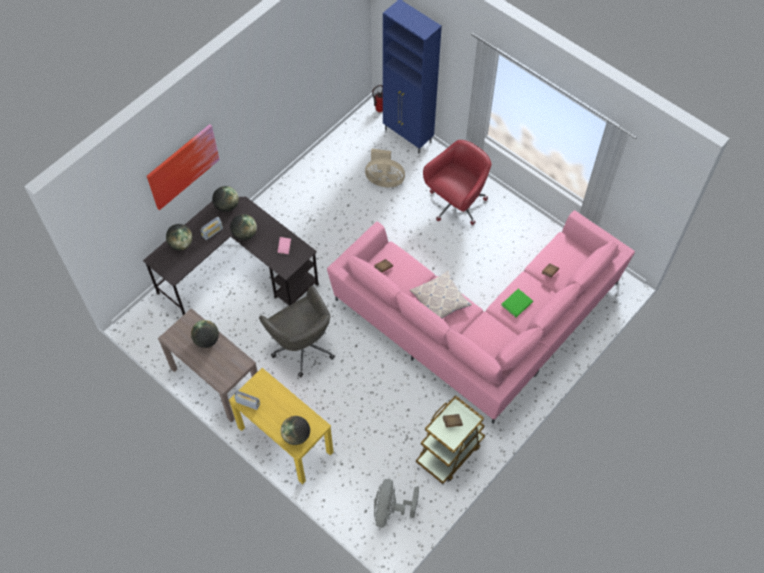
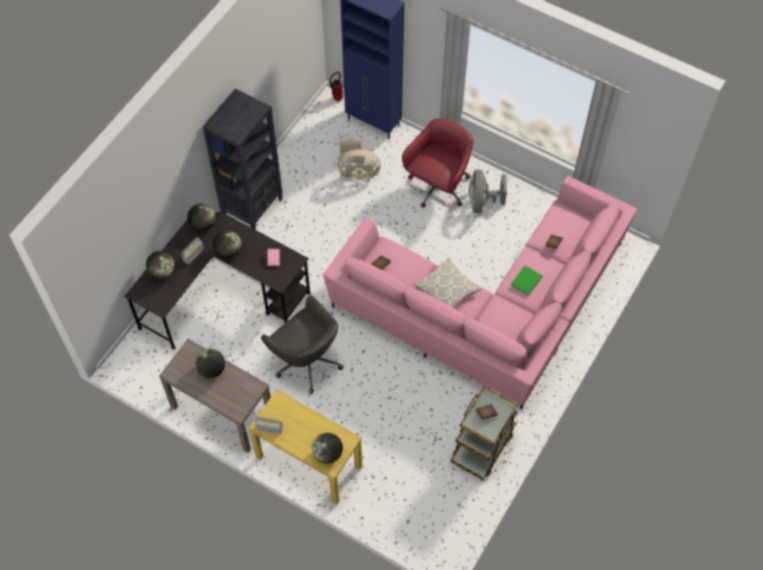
camera: 10 degrees left, 0 degrees up
picture [147,124,220,210] -> none
grey fan [374,479,419,528] -> grey fan moved to [469,169,507,213]
none -> black bookcase [203,89,282,230]

